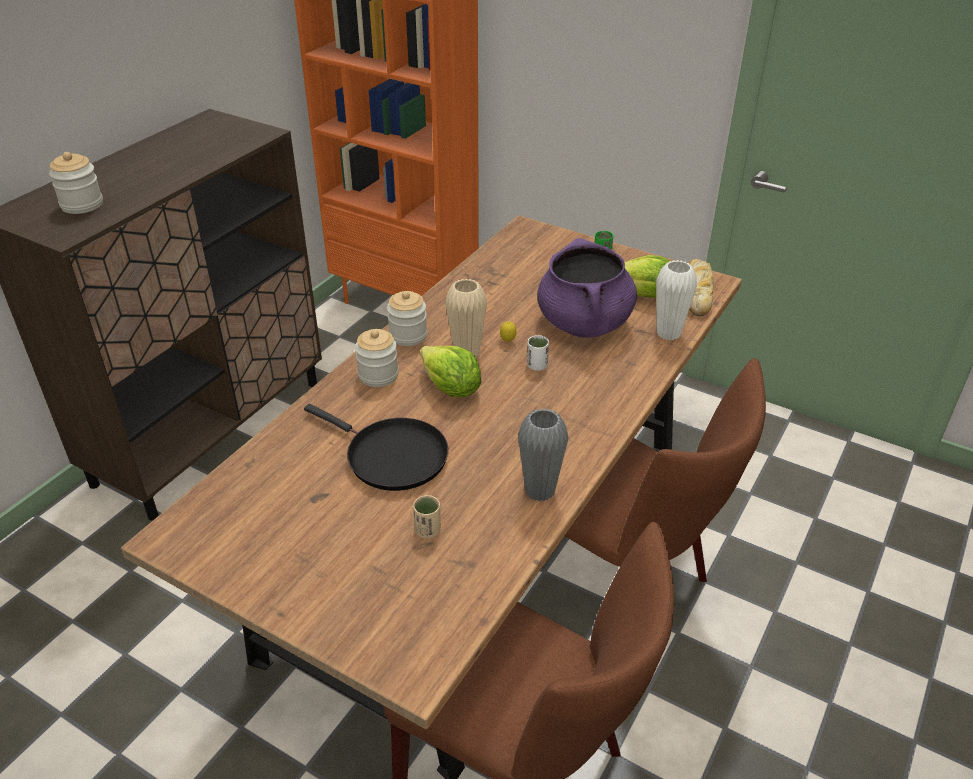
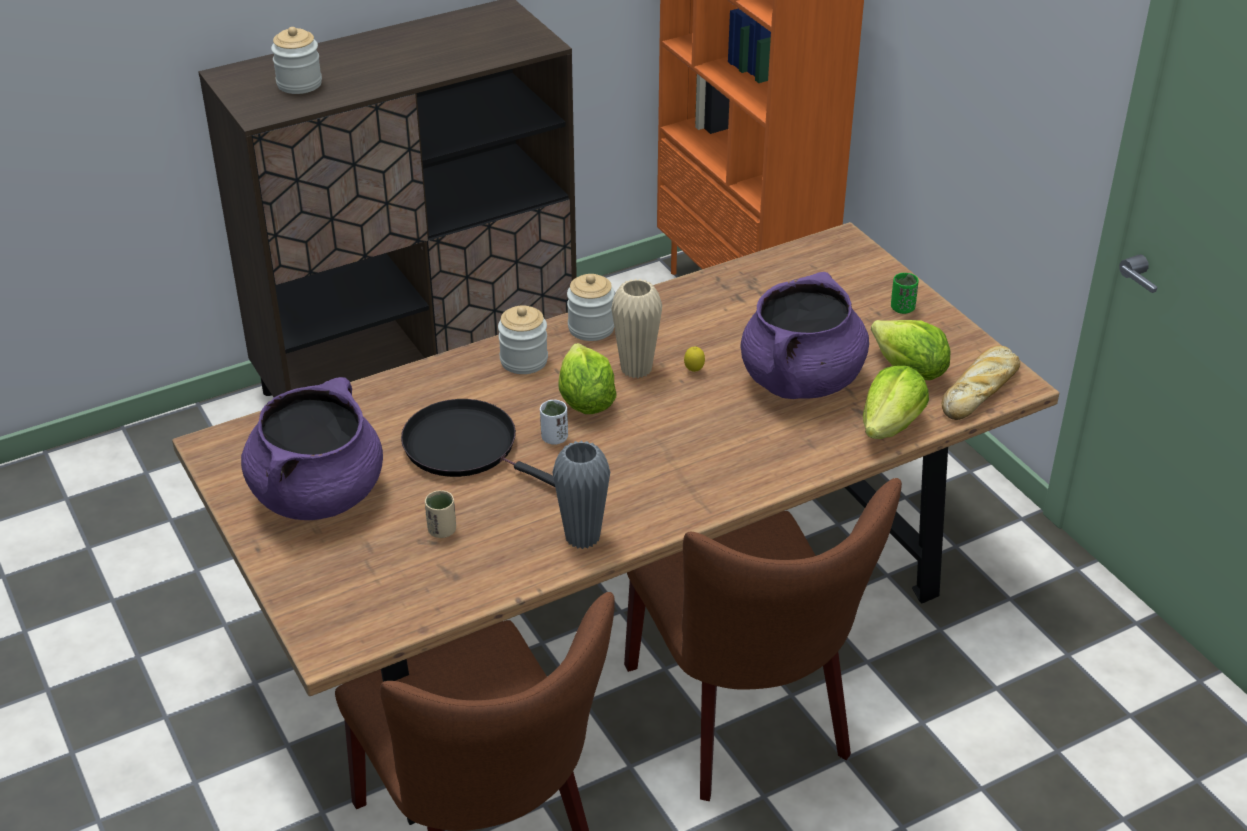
camera: 30 degrees right, 0 degrees up
black frying pan [304,404,448,491] -> black frying pan turned 150 degrees clockwise [401,399,555,487]
white cup [527,335,549,371] -> white cup moved to [540,400,568,445]
white vase [656,260,697,340] -> lettuce [863,366,929,439]
none -> purple cooking pot [241,377,383,520]

